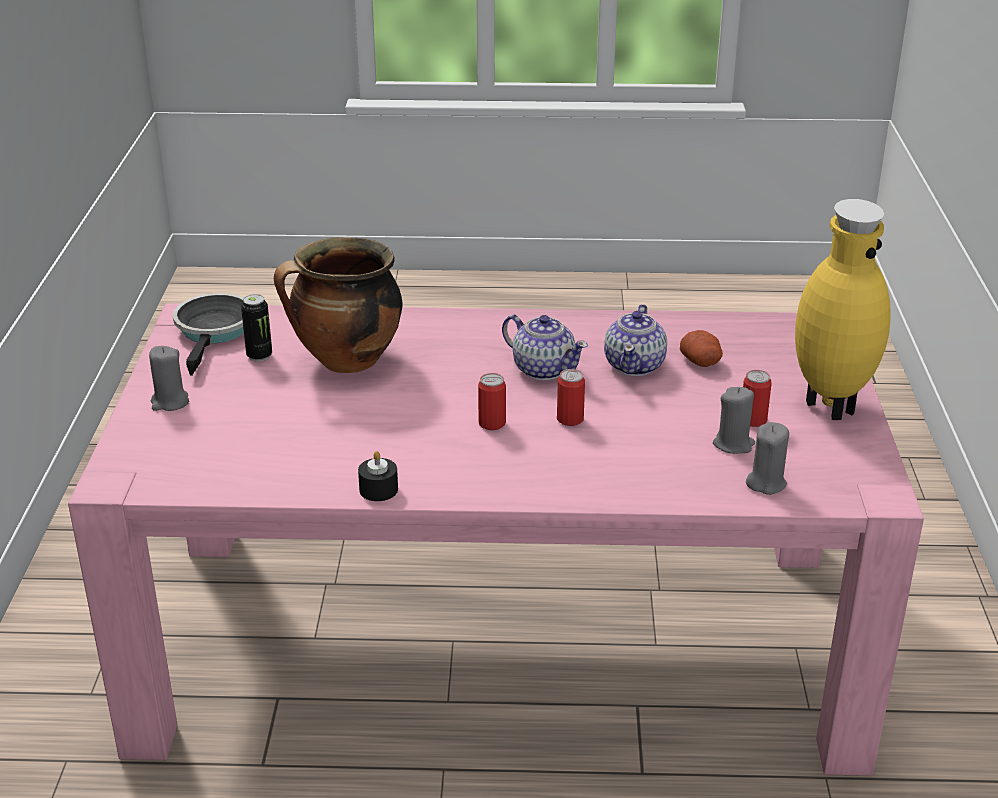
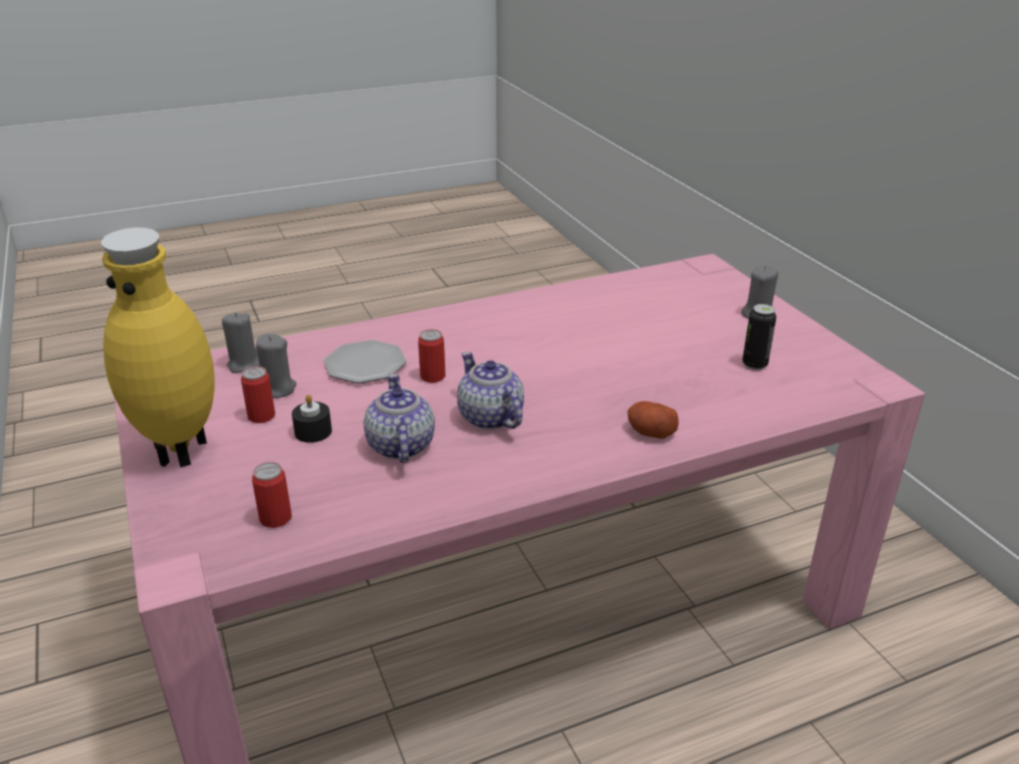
camera: 155 degrees right, 0 degrees up
frying pan [172,293,244,376] -> none
cooking pot [274,237,403,373] -> none
black candle [358,451,398,501] -> black candle moved to [292,394,332,443]
can [478,373,506,430] -> can moved to [252,462,292,528]
teapot [502,315,588,380] -> teapot turned 45 degrees clockwise [457,352,524,430]
potato [680,330,723,367] -> potato moved to [628,401,679,439]
none -> plate [324,340,407,383]

